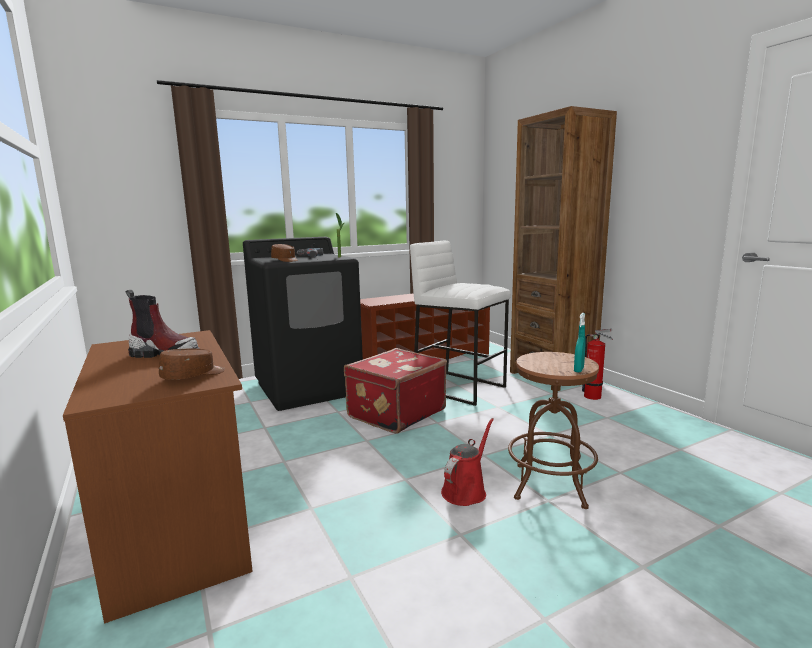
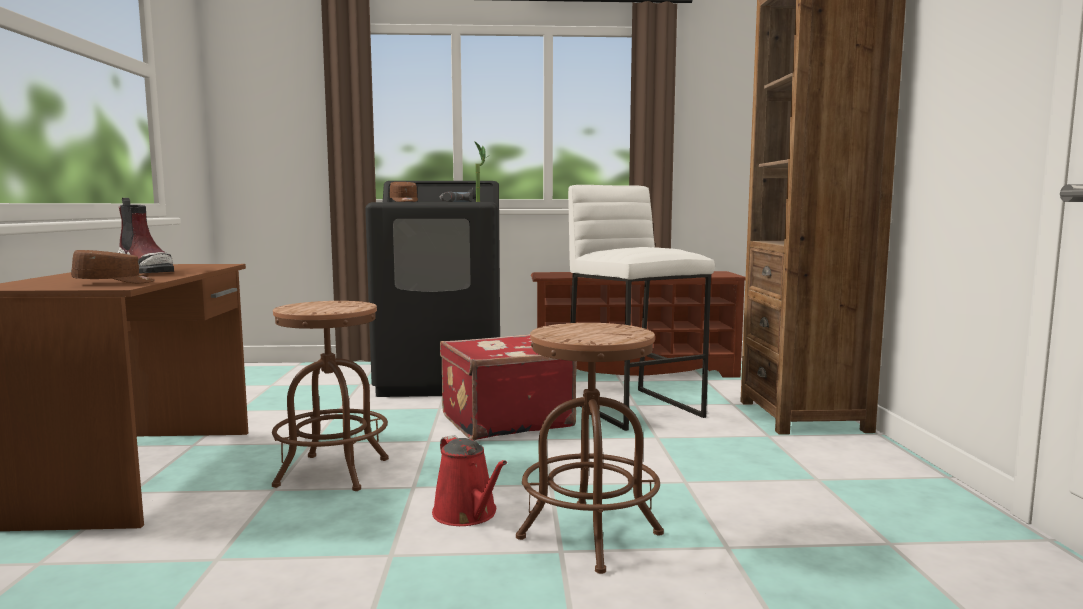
camera: 25 degrees right, 5 degrees down
red watering can [441,418,494,506] -> red watering can turned 90 degrees clockwise [432,435,507,526]
turquoise spray bottle [574,313,586,373] -> none
fire extinguisher [582,329,613,400] -> none
none -> brown stool [272,301,389,491]

